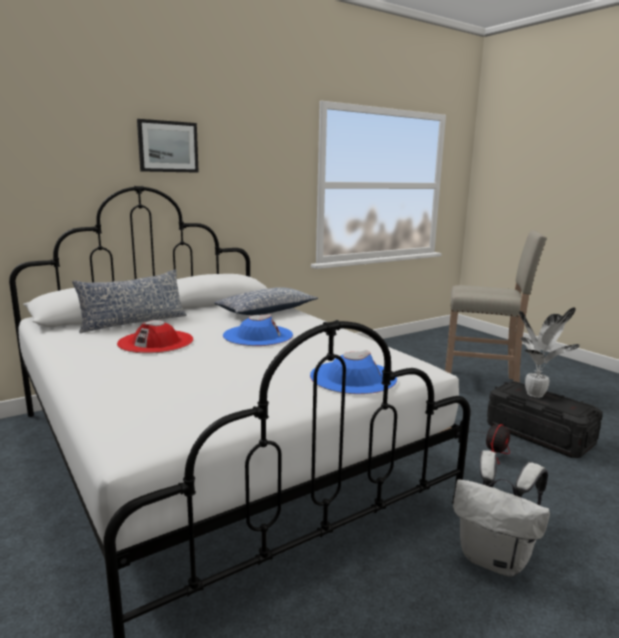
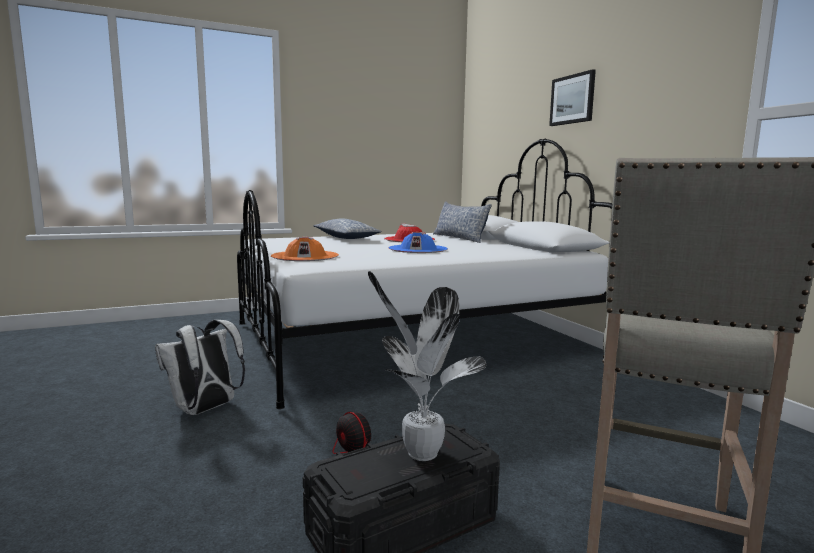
camera: 100 degrees right, 5 degrees down
pillow [214,287,318,315] -> pillow moved to [314,218,382,239]
blue hat [310,350,397,394] -> orange hat [271,237,339,261]

